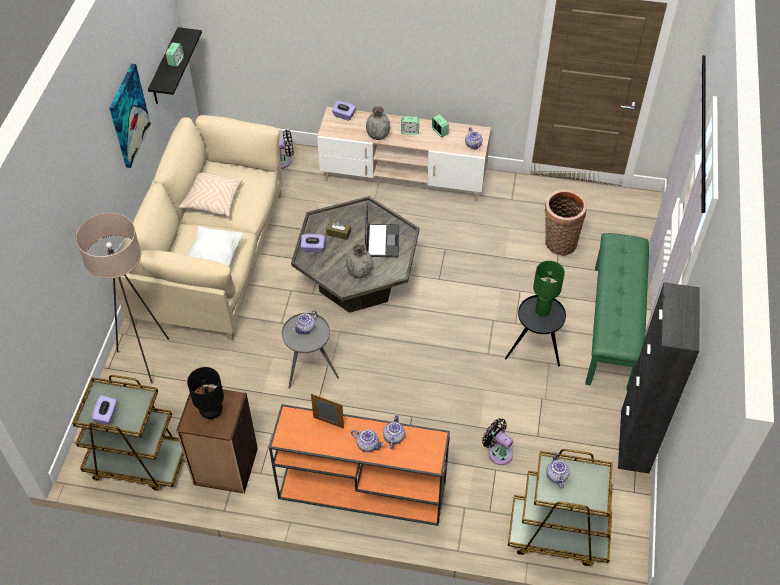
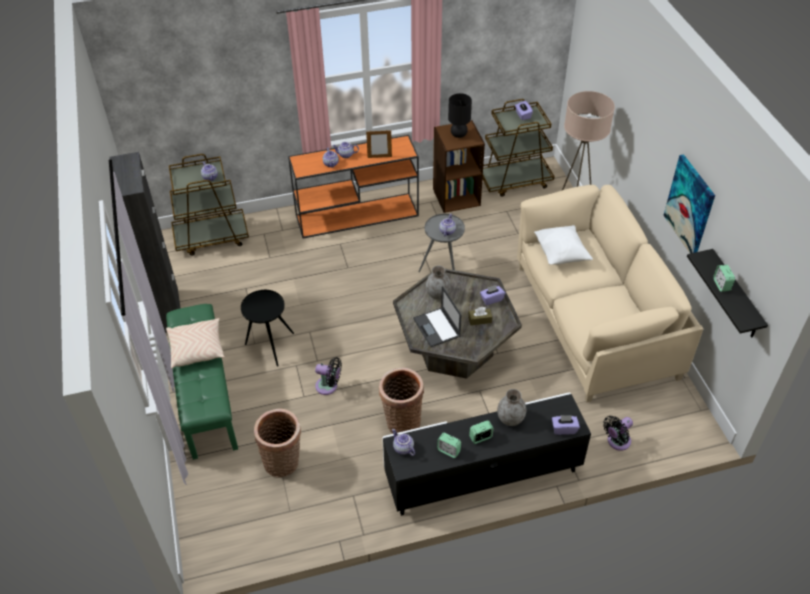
camera: 155 degrees right, 5 degrees down
beige pillow [179,173,243,217] -> beige pillow moved to [166,318,225,368]
beige tv stand [317,107,491,201] -> black tv stand [382,392,591,516]
black fan [482,418,513,465] -> black fan moved to [315,357,342,395]
green table lamp [533,261,565,317] -> none
none -> basket [379,368,424,434]

